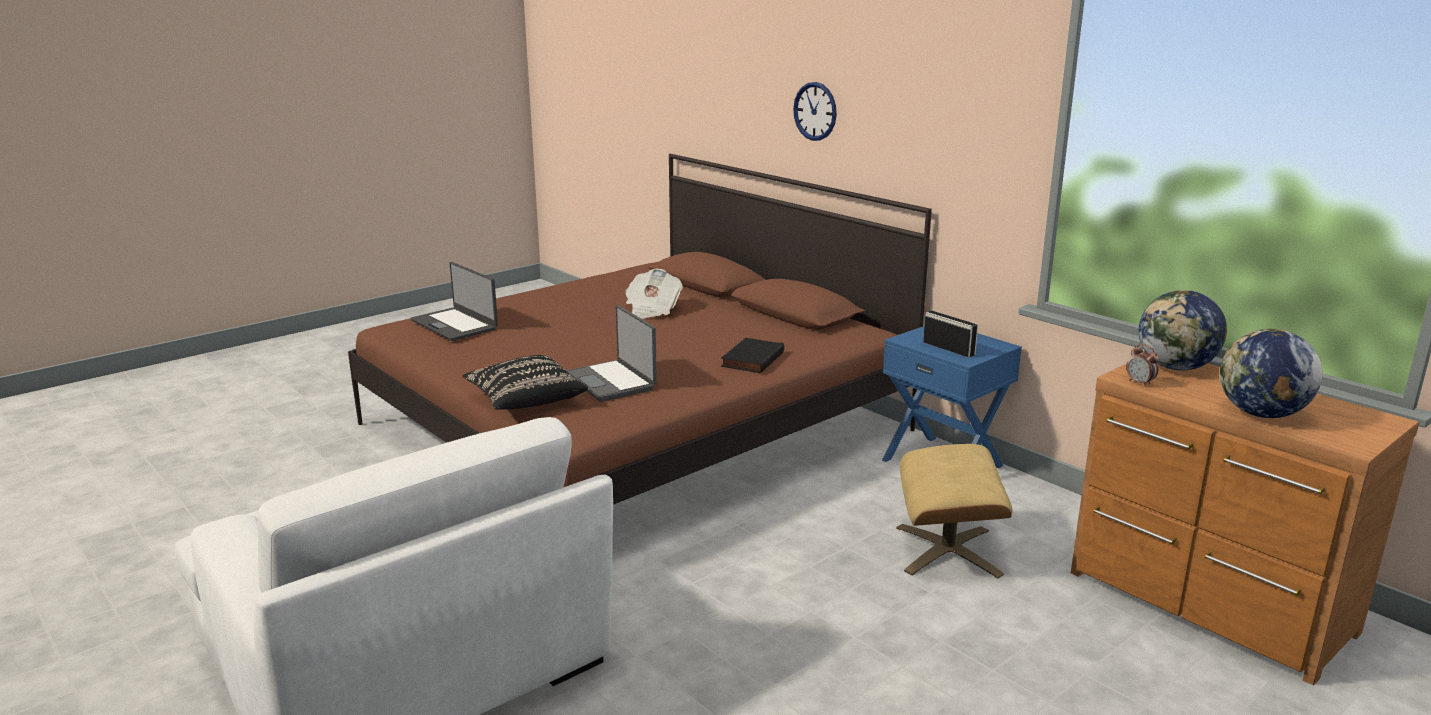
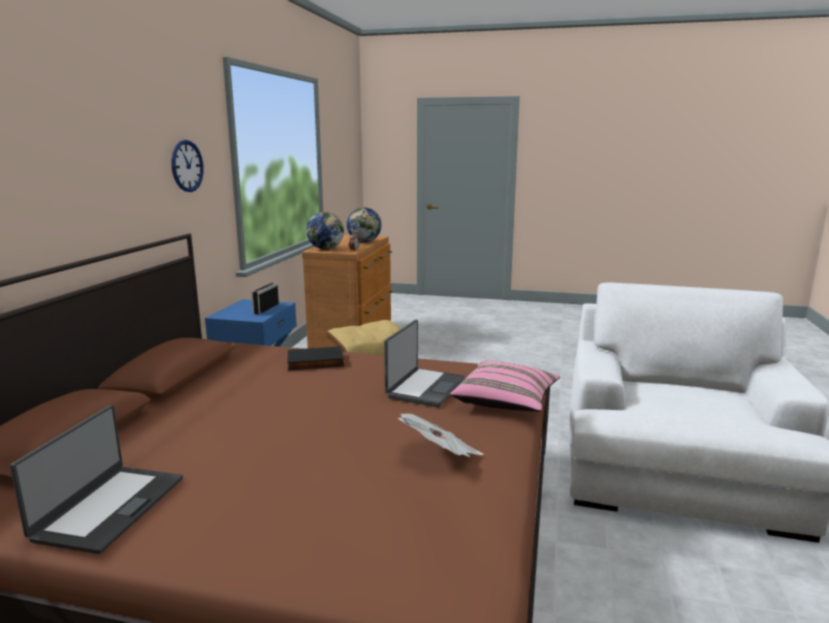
camera: 125 degrees left, 5 degrees down
laptop [411,262,498,341] -> laptop moved to [10,405,183,554]
black pillow [462,355,588,410] -> pink pillow [451,361,560,412]
newspaper [625,269,683,319] -> newspaper moved to [398,413,483,457]
wall clock [793,82,837,141] -> wall clock moved to [171,140,204,192]

